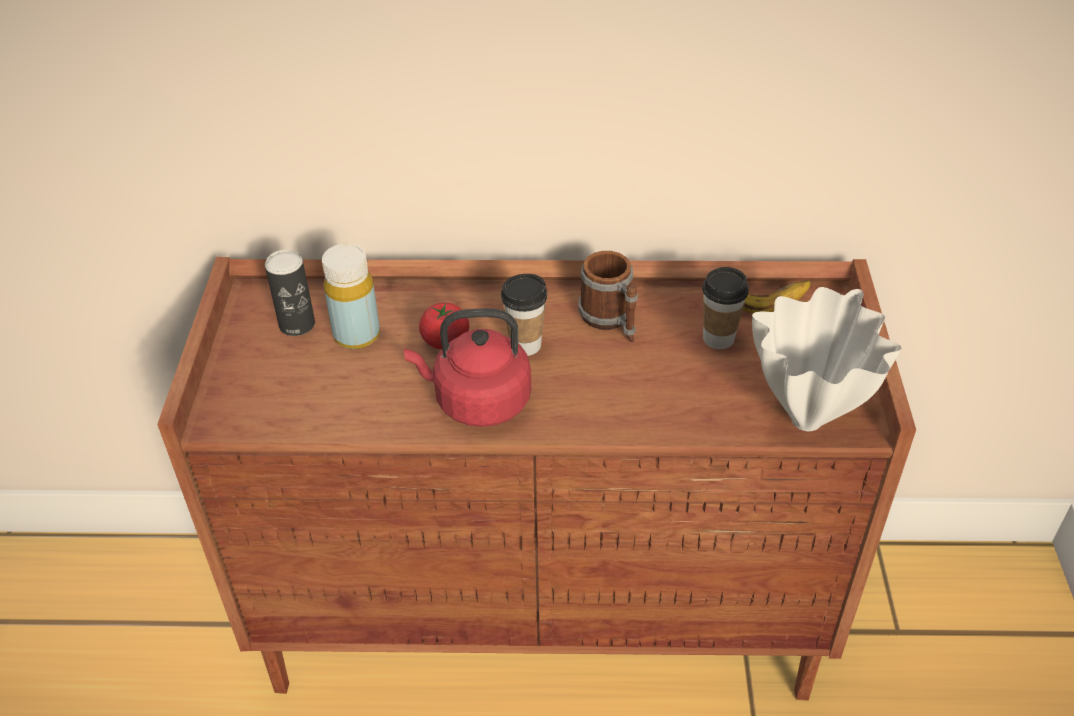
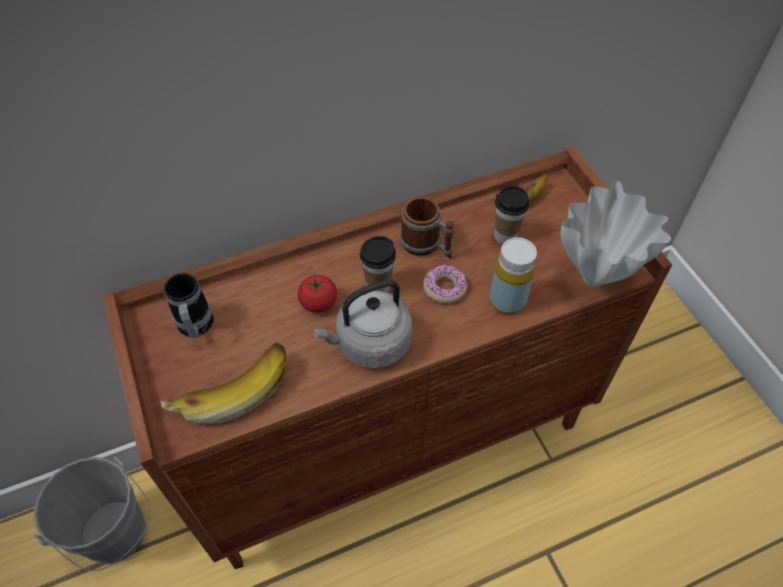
camera: 25 degrees left, 10 degrees up
can [265,250,315,336] -> mug [164,273,214,338]
yellow bottle [322,244,380,349] -> yellow bottle moved to [489,237,537,314]
red kettle [404,308,531,427] -> grey kettle [313,279,412,368]
none -> grey bucket [33,457,151,571]
none -> banana [161,342,286,424]
none -> donut [423,264,467,304]

